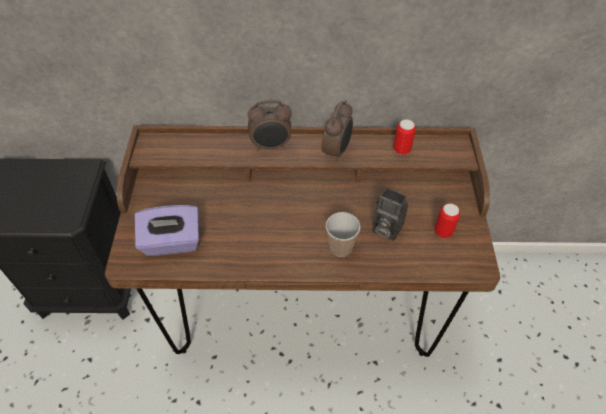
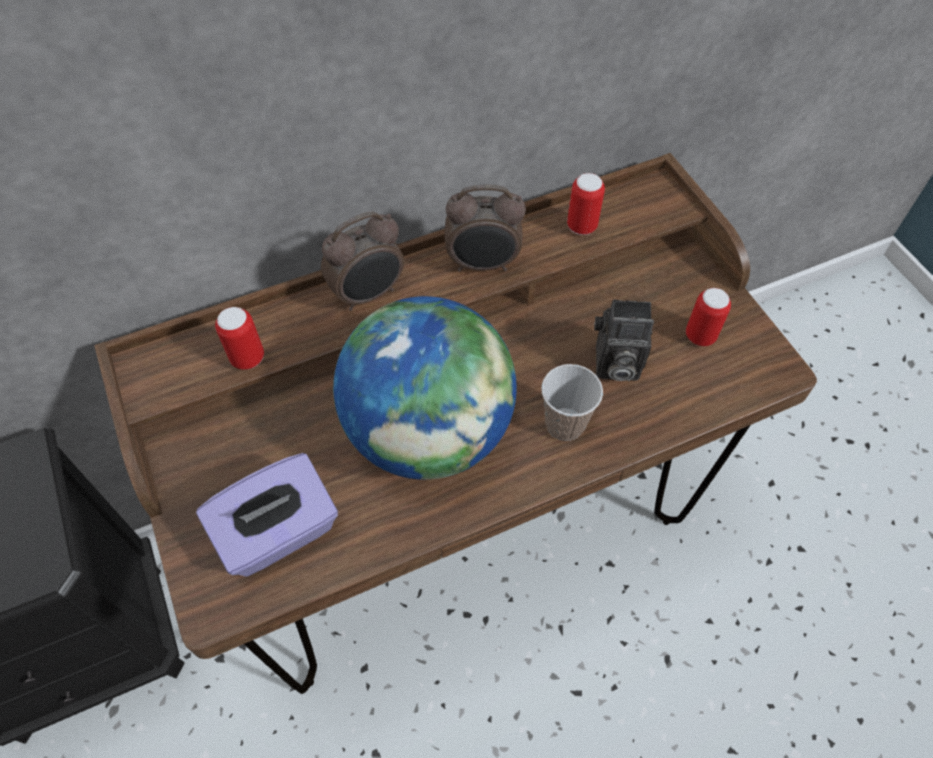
camera: 25 degrees left, 5 degrees up
alarm clock [321,100,353,162] -> alarm clock turned 90 degrees clockwise [444,185,526,272]
none -> can [215,307,264,370]
none -> globe [333,296,517,480]

